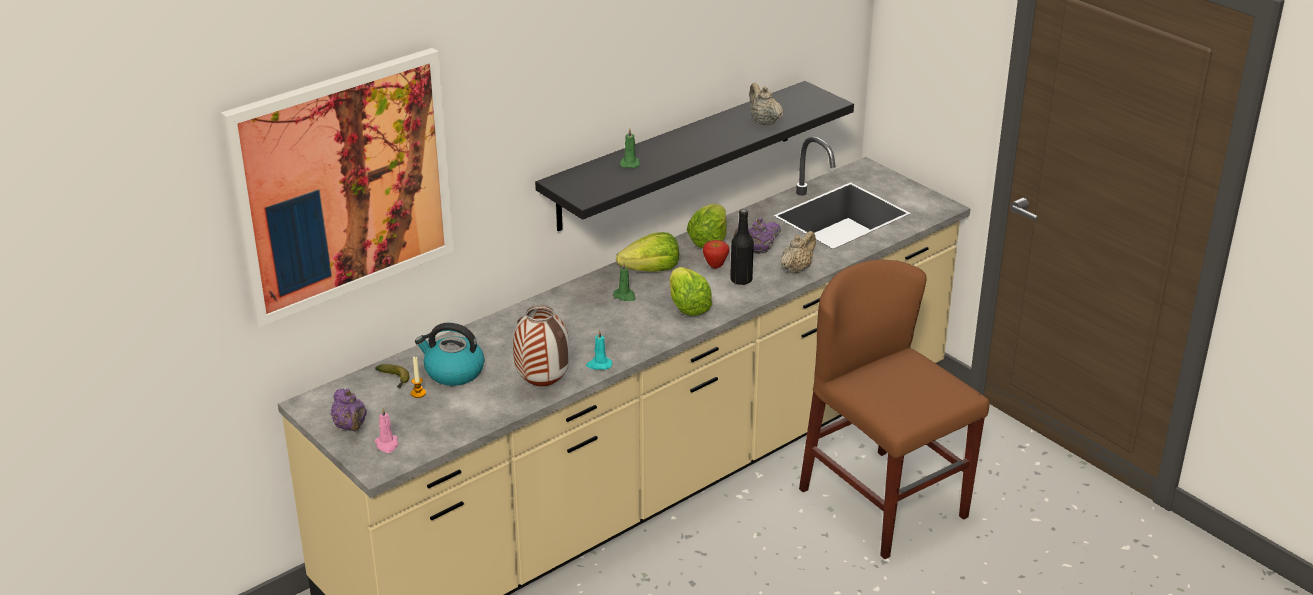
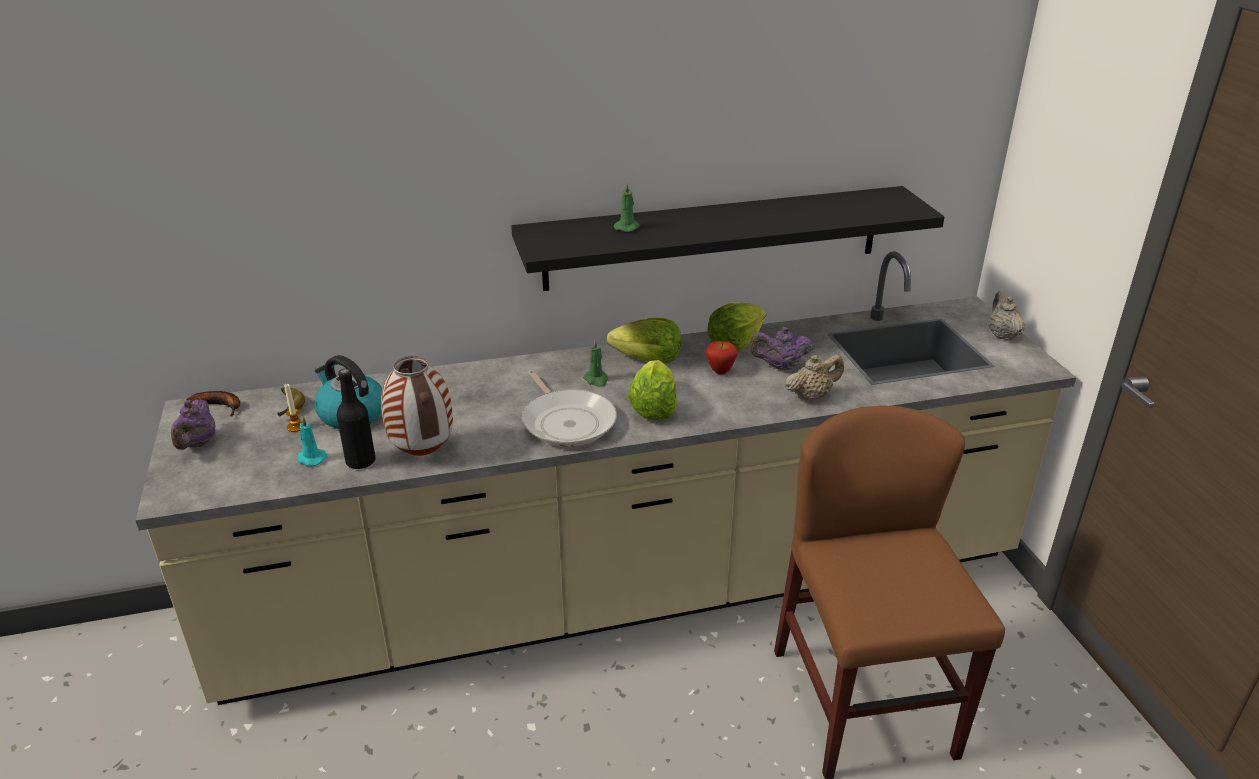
camera: 25 degrees right, 0 degrees up
picture [221,48,454,327] -> none
pink candle [374,408,398,453] -> none
turquoise candle [586,330,612,370] -> turquoise candle moved to [297,416,327,466]
black bottle [730,209,754,285] -> black bottle moved to [336,369,376,469]
beige teapot [749,83,783,125] -> beige teapot moved to [988,291,1025,340]
none -> banana [186,391,240,417]
none -> frying pan [522,370,617,446]

